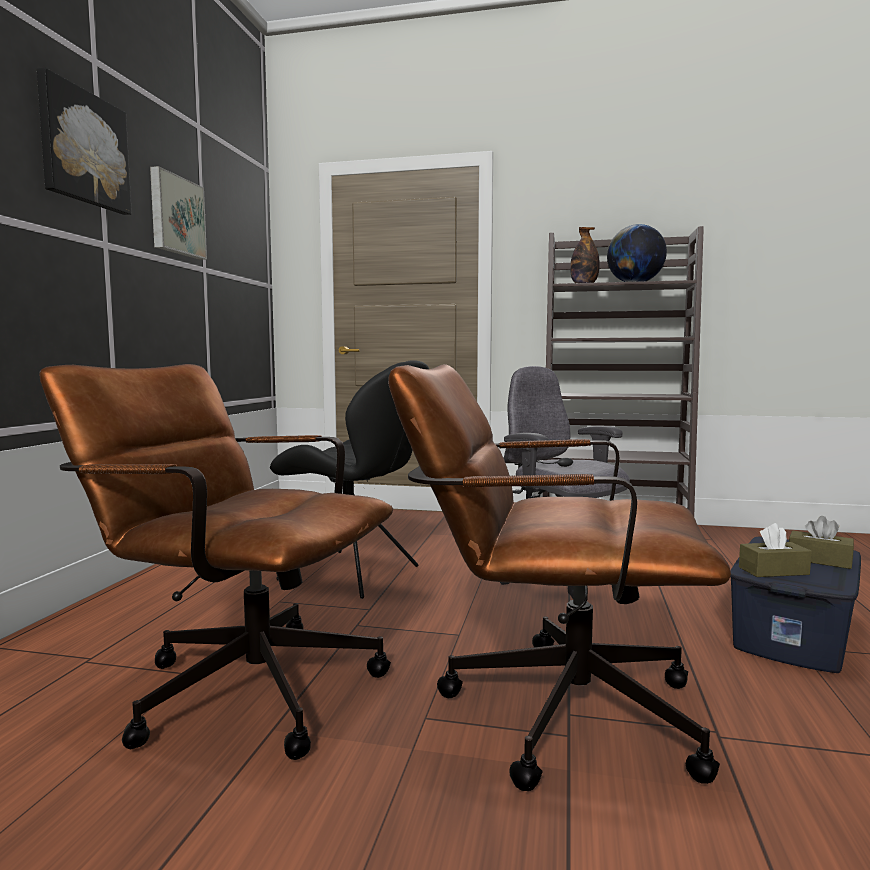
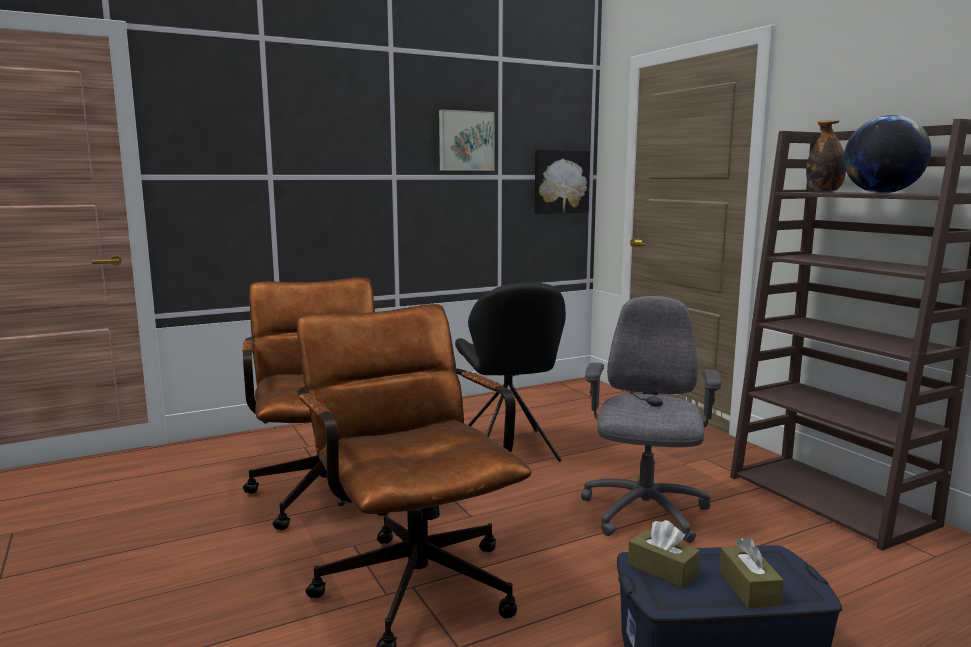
camera: 50 degrees right, 5 degrees up
picture [37,68,132,215] -> picture moved to [534,149,590,214]

